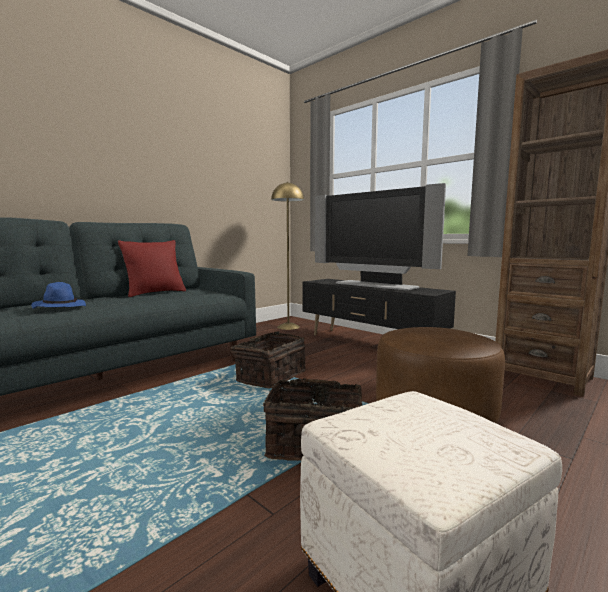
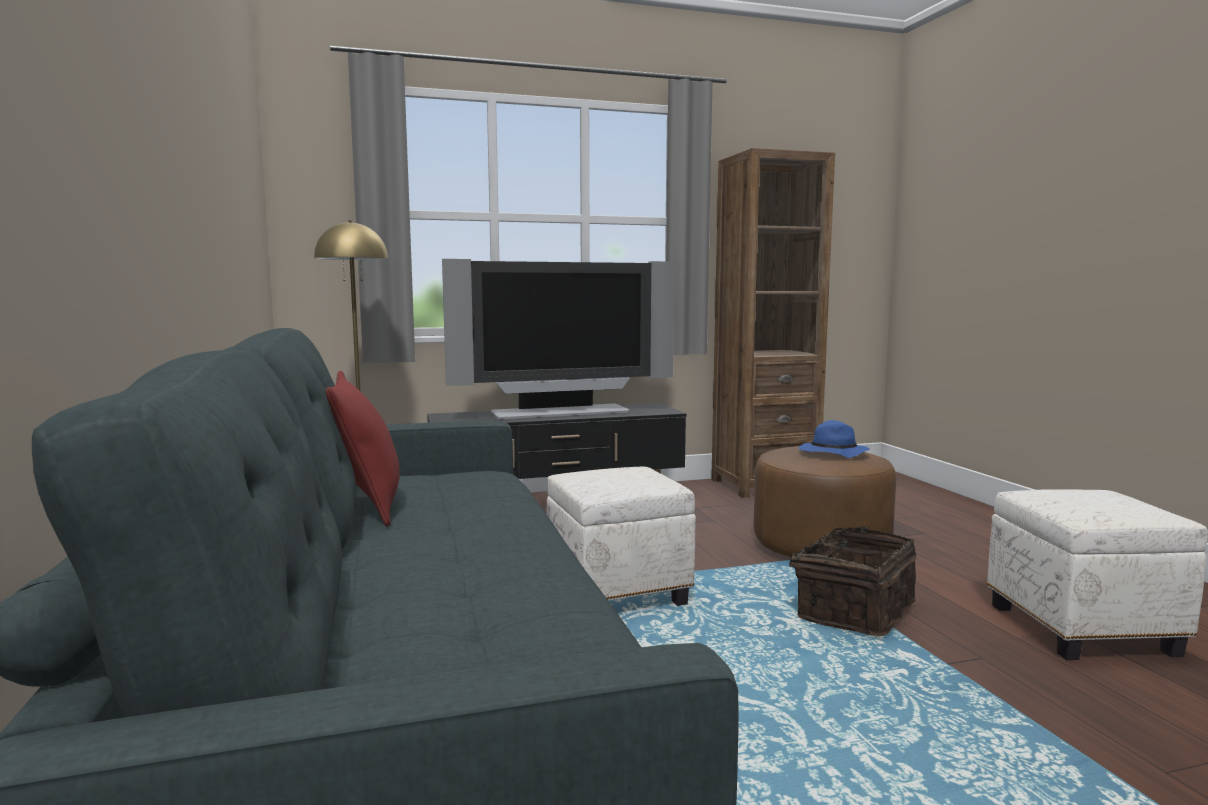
camera: 60 degrees left, 0 degrees up
blue hat [31,282,86,309] -> blue hat moved to [799,420,870,458]
basket [226,331,306,389] -> white ottoman [547,467,696,606]

